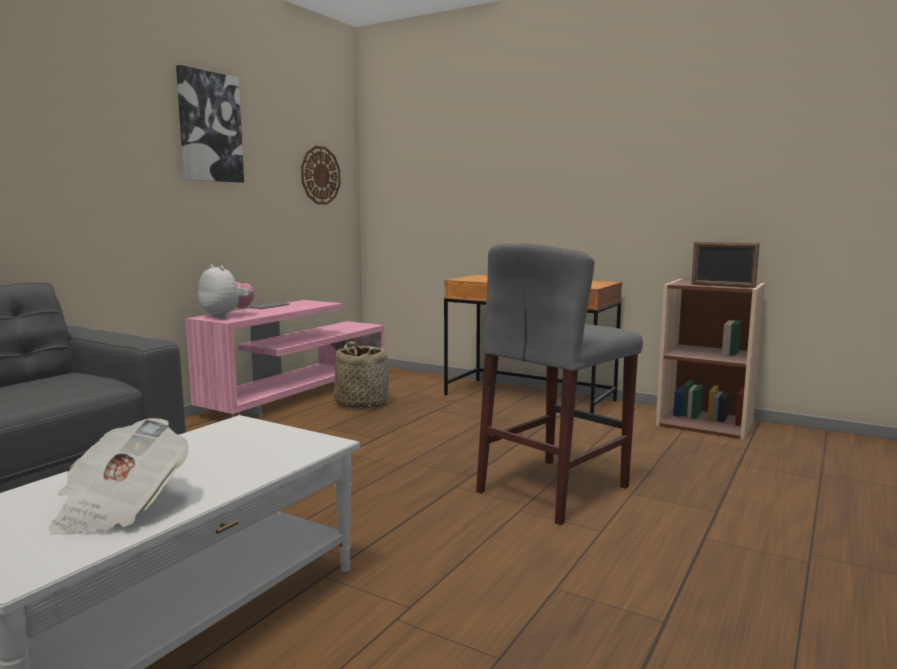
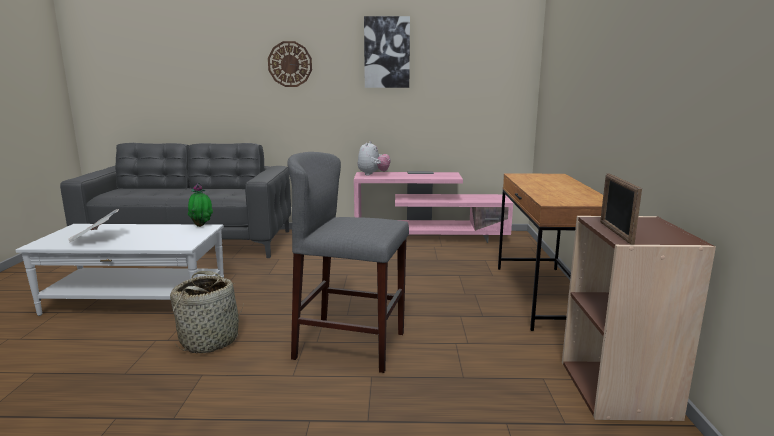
camera: 60 degrees right, 5 degrees up
wall clock [301,146,341,205] -> wall clock moved to [268,41,312,87]
basket [334,341,389,409] -> basket moved to [170,271,244,354]
none -> potted plant [188,183,213,227]

